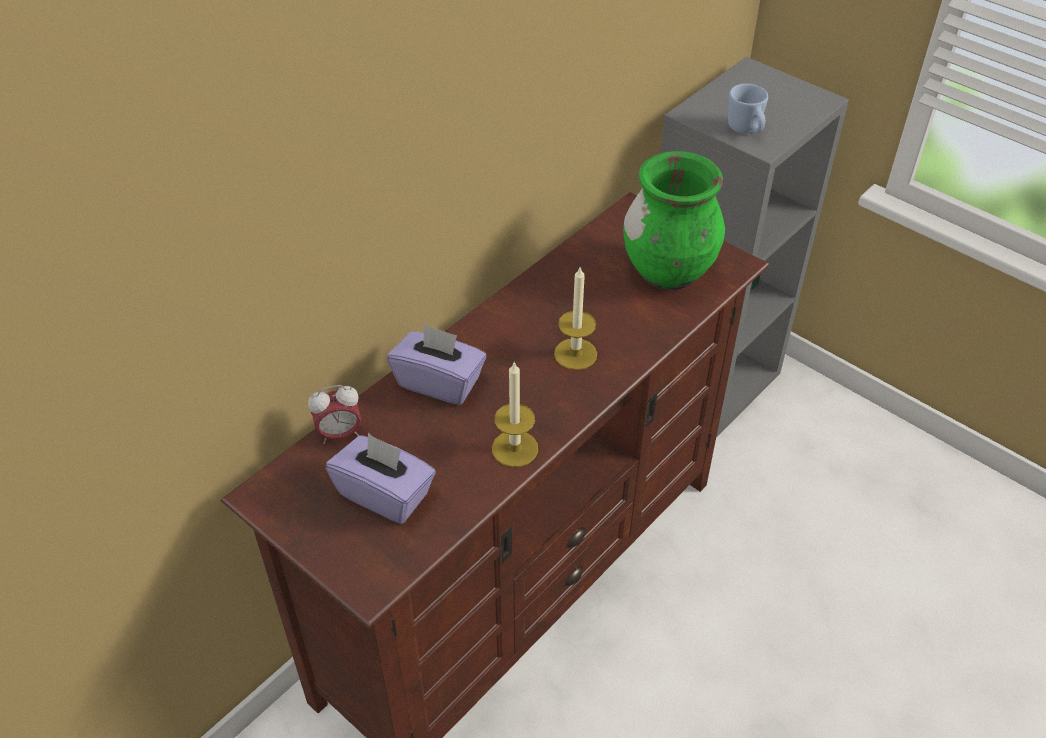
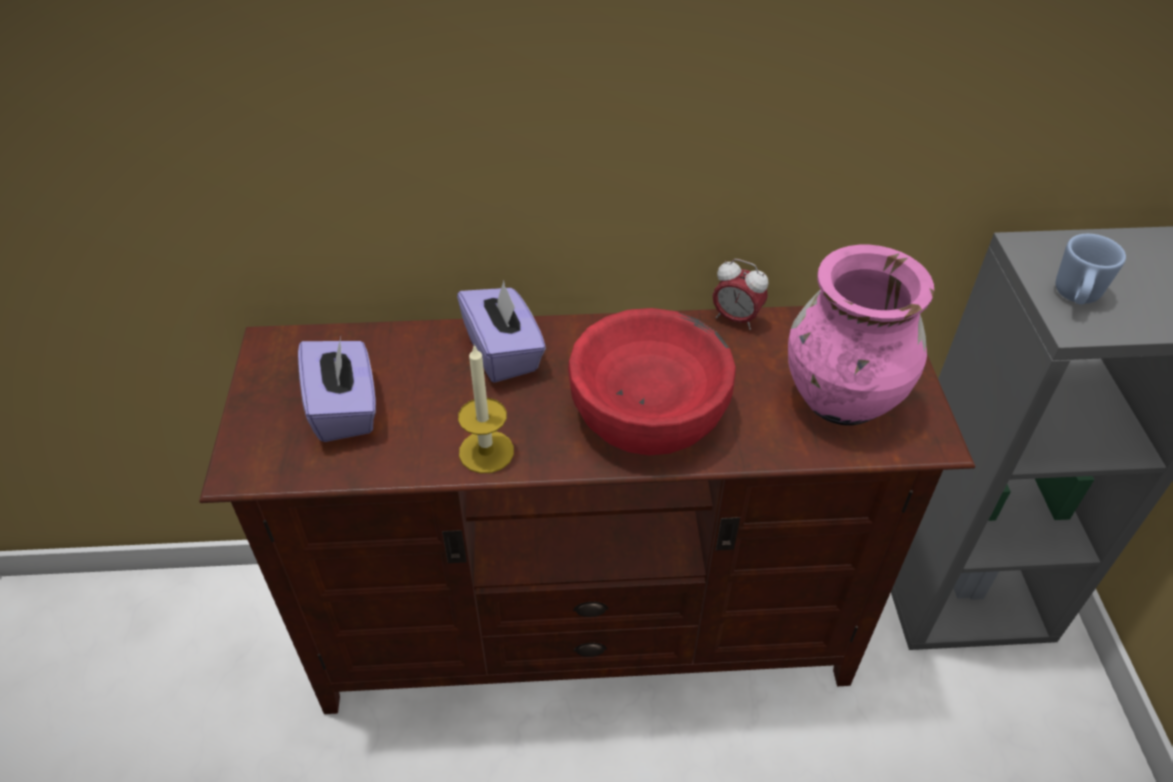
camera: 45 degrees right, 0 degrees up
alarm clock [308,385,362,444] -> alarm clock moved to [713,259,768,330]
candle [554,267,597,370] -> red bowl [568,308,736,455]
green vase [623,151,725,290] -> pink vase [788,245,934,425]

